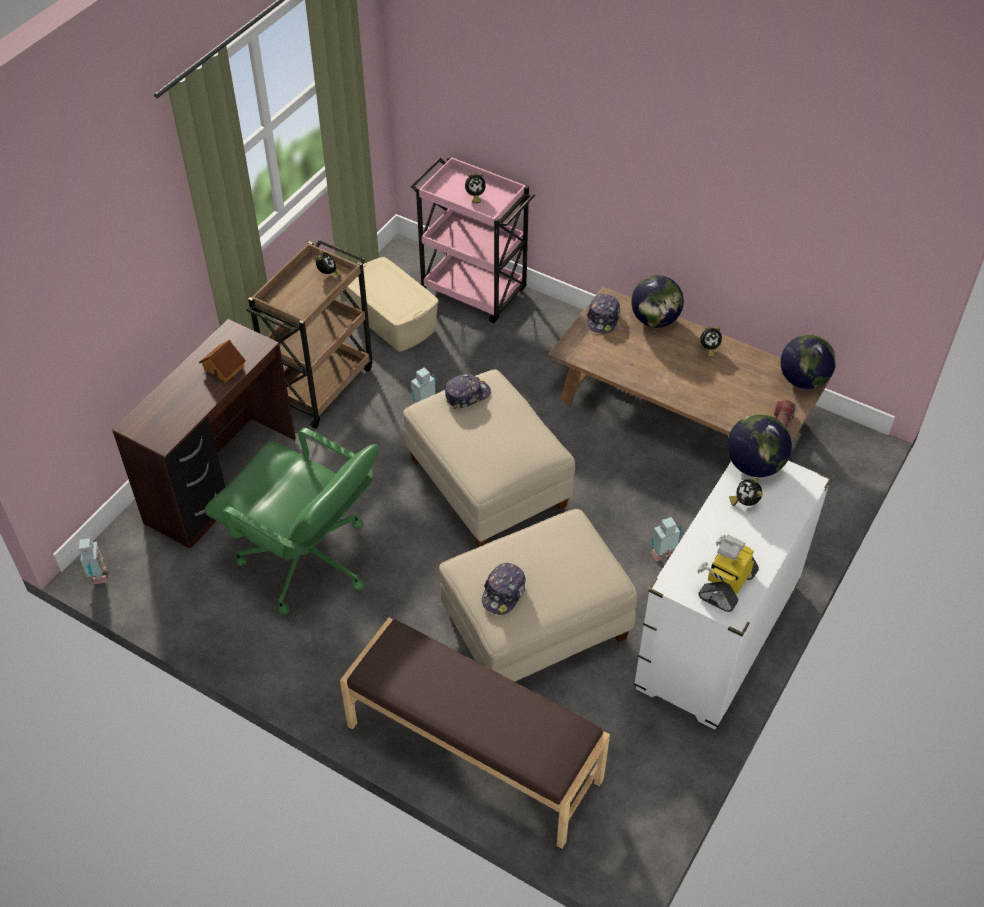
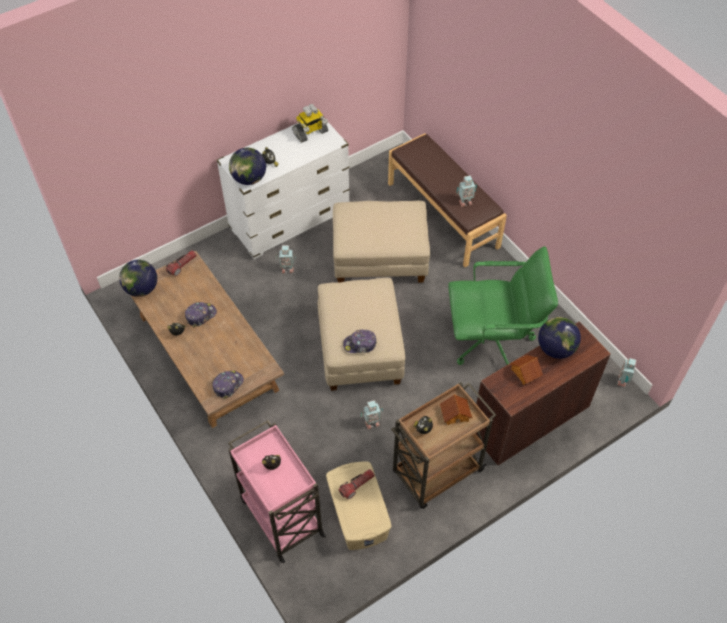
camera: 155 degrees left, 5 degrees up
green office chair [204,428,379,615] -> green office chair turned 120 degrees clockwise [448,246,558,365]
cap [482,563,526,615] -> cap moved to [185,302,217,327]
globe [631,275,684,328] -> globe moved to [538,317,581,359]
none -> flashlight [339,469,375,499]
none -> toy house [440,394,472,425]
none -> toy robot [457,175,477,207]

